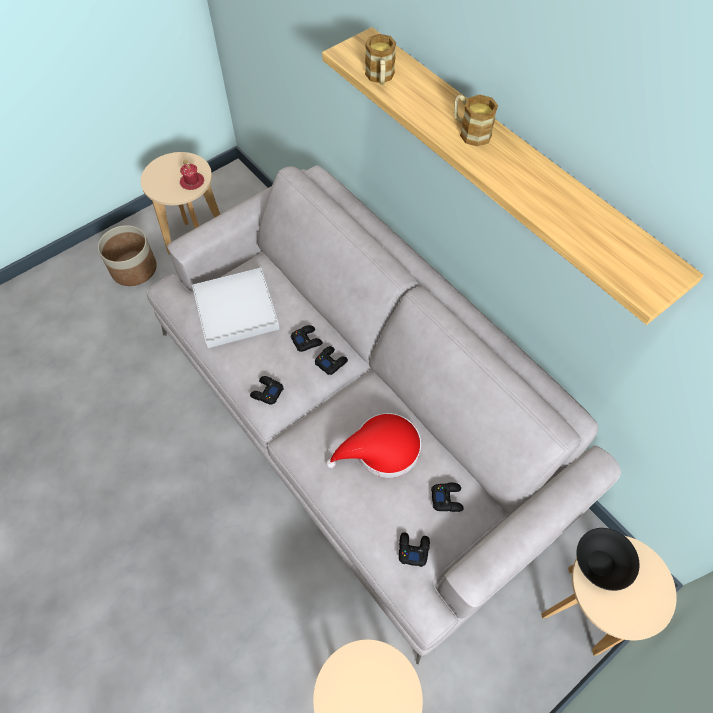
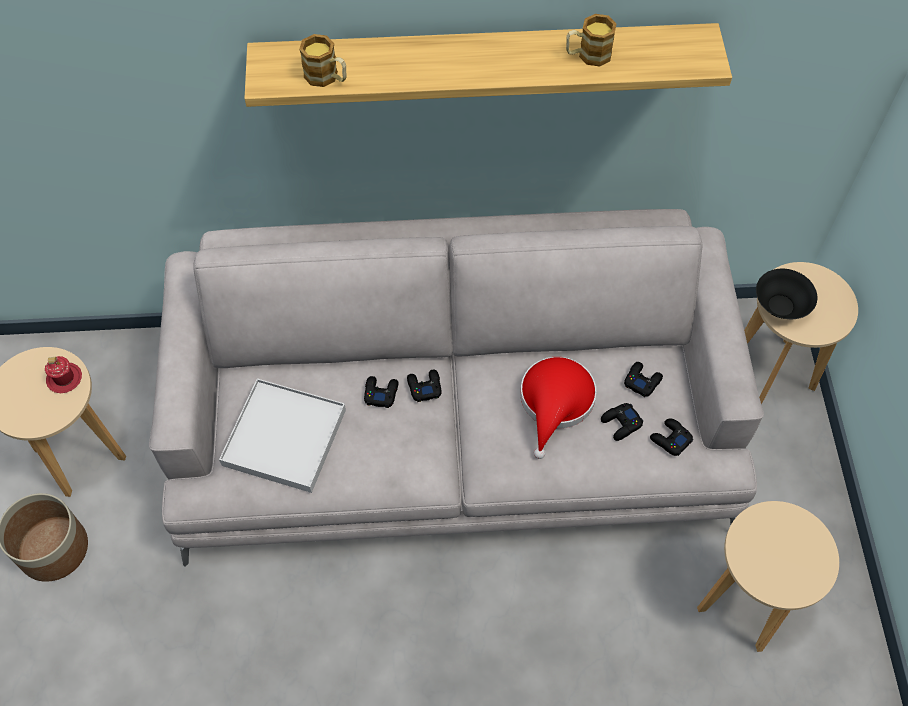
camera: 55 degrees left, 0 degrees up
black game controller [250,376,284,404] -> black game controller moved to [601,403,643,441]
mug [454,95,498,147] -> mug moved to [566,14,617,67]

